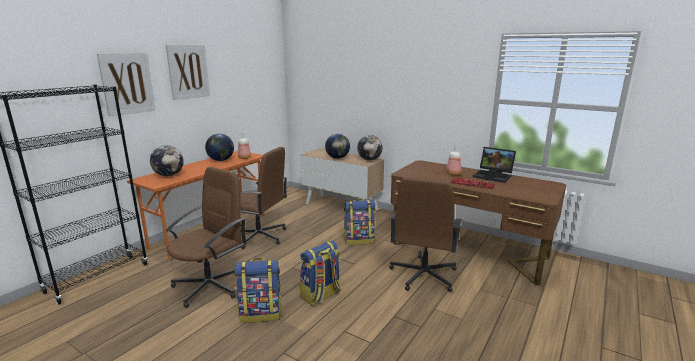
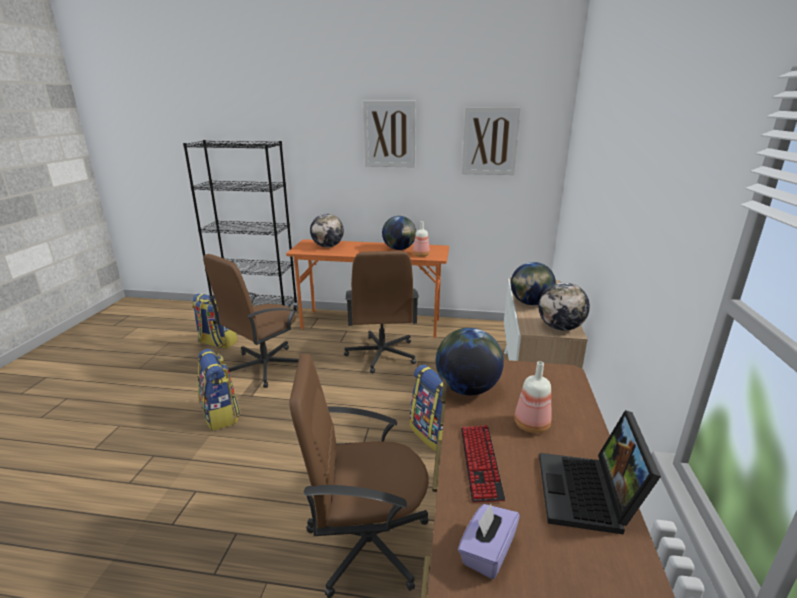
camera: 65 degrees right, 5 degrees up
picture [97,53,156,116] -> picture moved to [462,107,521,175]
brown office chair [166,167,246,308] -> brown office chair turned 120 degrees clockwise [203,254,299,388]
backpack [300,241,341,306] -> backpack moved to [192,294,237,349]
none -> globe [436,328,504,395]
none -> purple tissue box [458,504,520,579]

